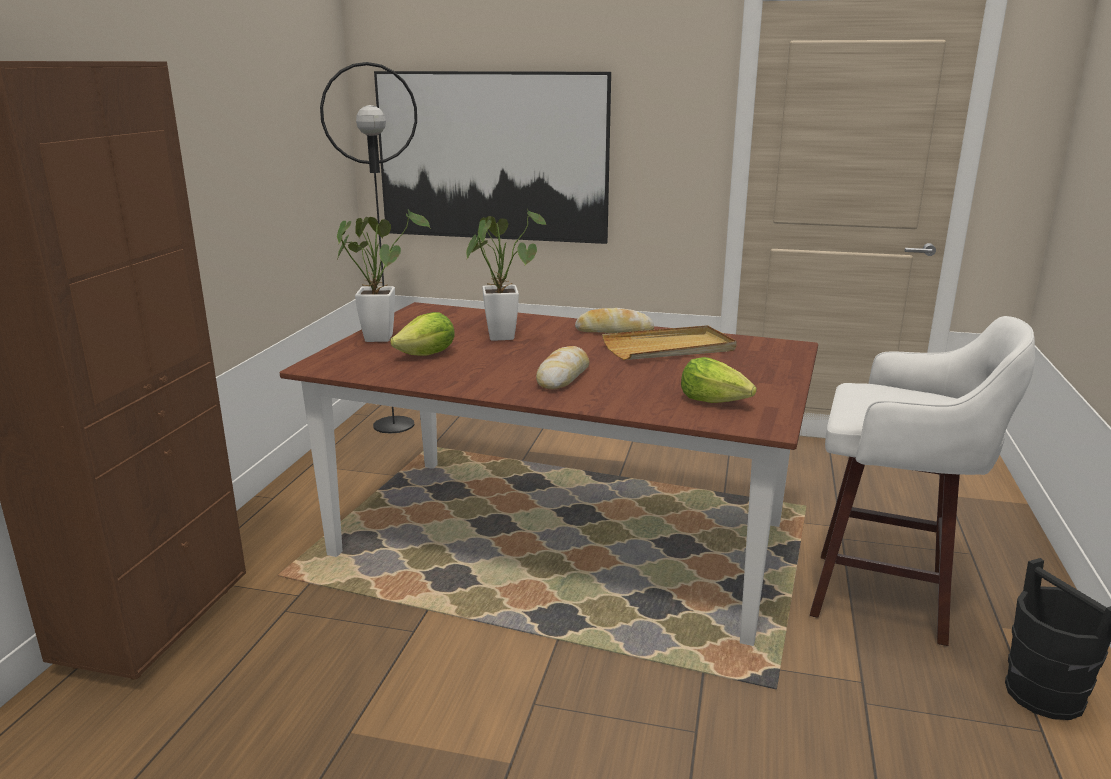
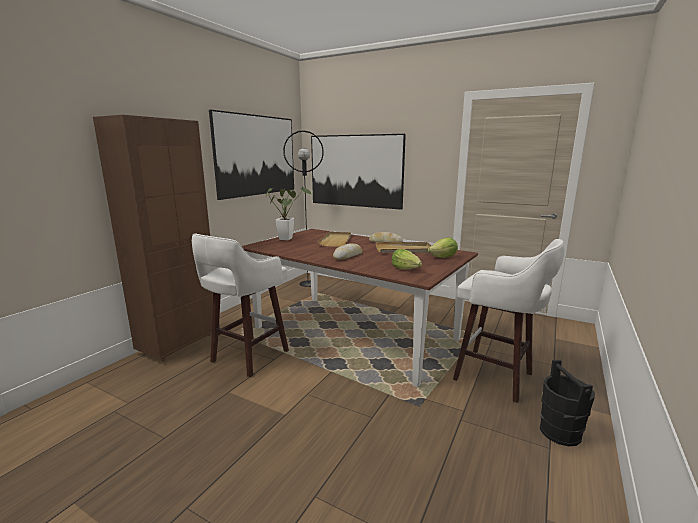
camera: 15 degrees right, 5 degrees down
lettuce [390,312,455,355] -> lettuce moved to [428,237,458,258]
potted plant [466,209,546,341] -> beige tray [317,232,351,247]
none -> white stool [192,234,289,377]
none -> picture [209,110,294,200]

